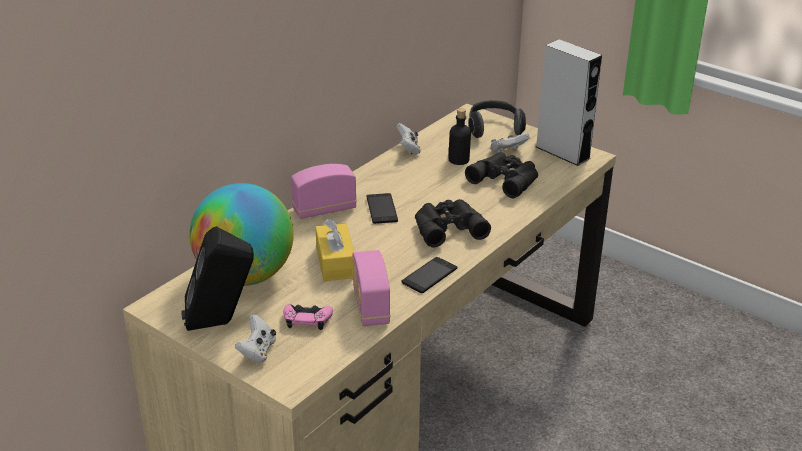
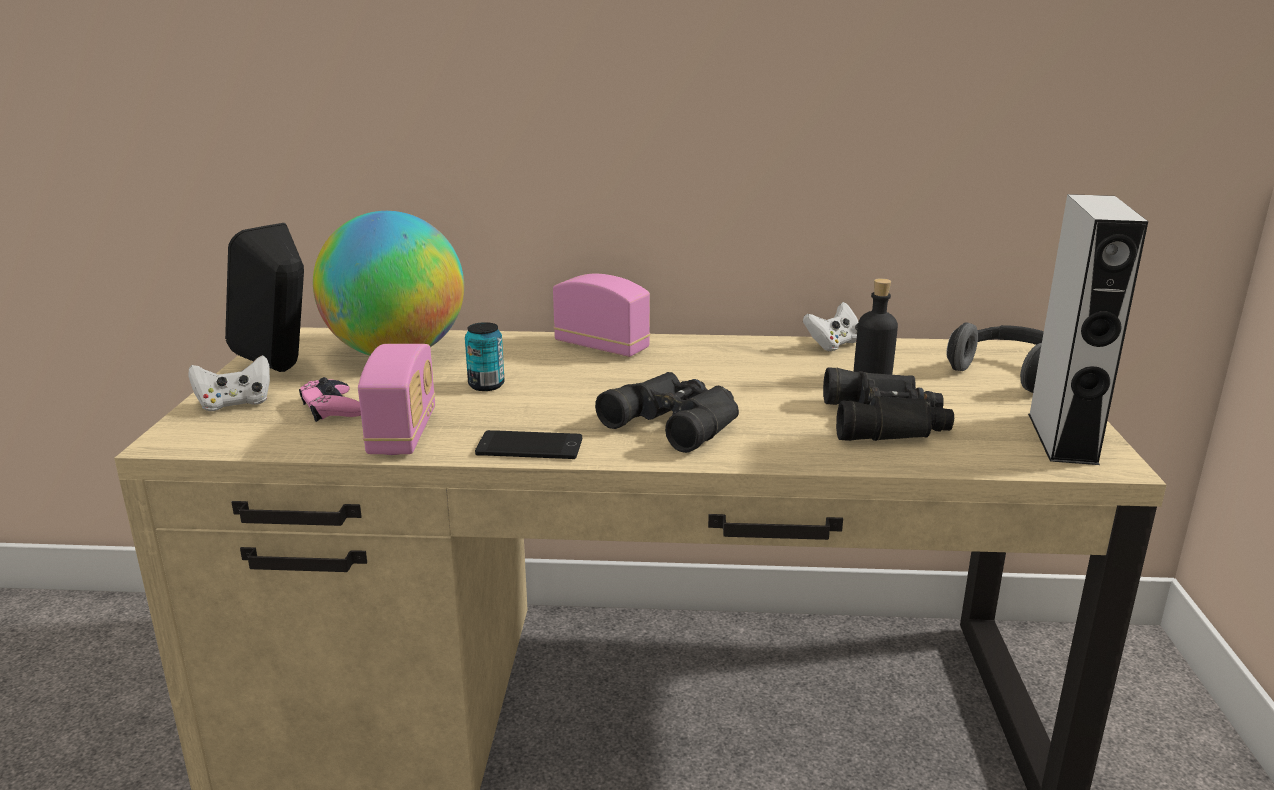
camera: 55 degrees right, 10 degrees down
yellow tissue box [316,219,354,281] -> can [465,322,505,391]
radio [353,250,391,326] -> radio turned 135 degrees clockwise [358,344,435,455]
phone [366,193,398,224] -> none
white game controller [490,133,530,153] -> none

